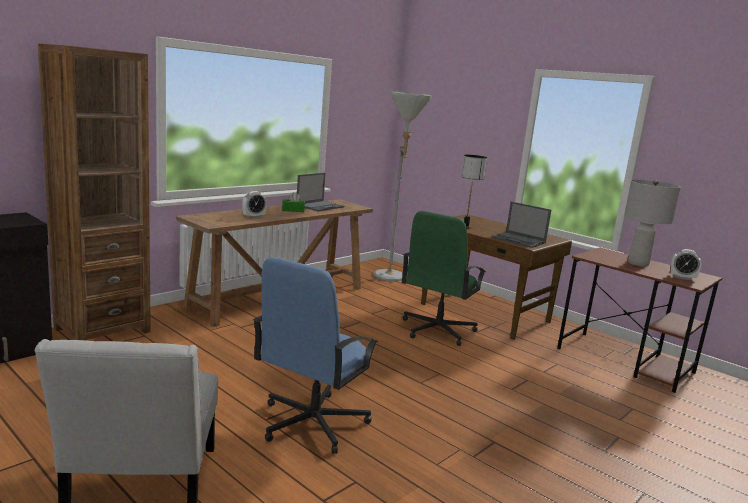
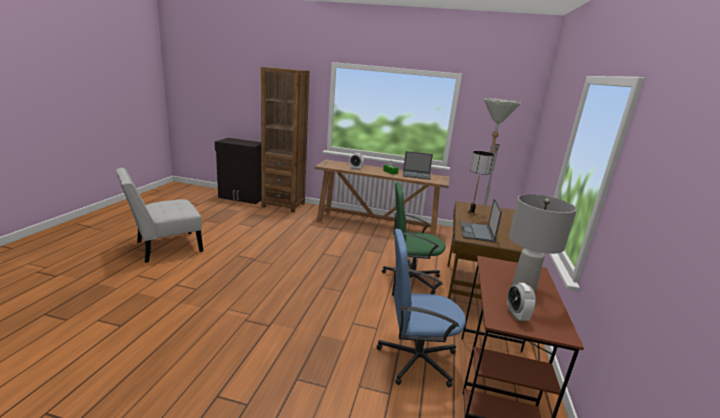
camera: 60 degrees right, 5 degrees up
blue office chair [253,257,378,454] -> blue office chair moved to [377,229,466,387]

